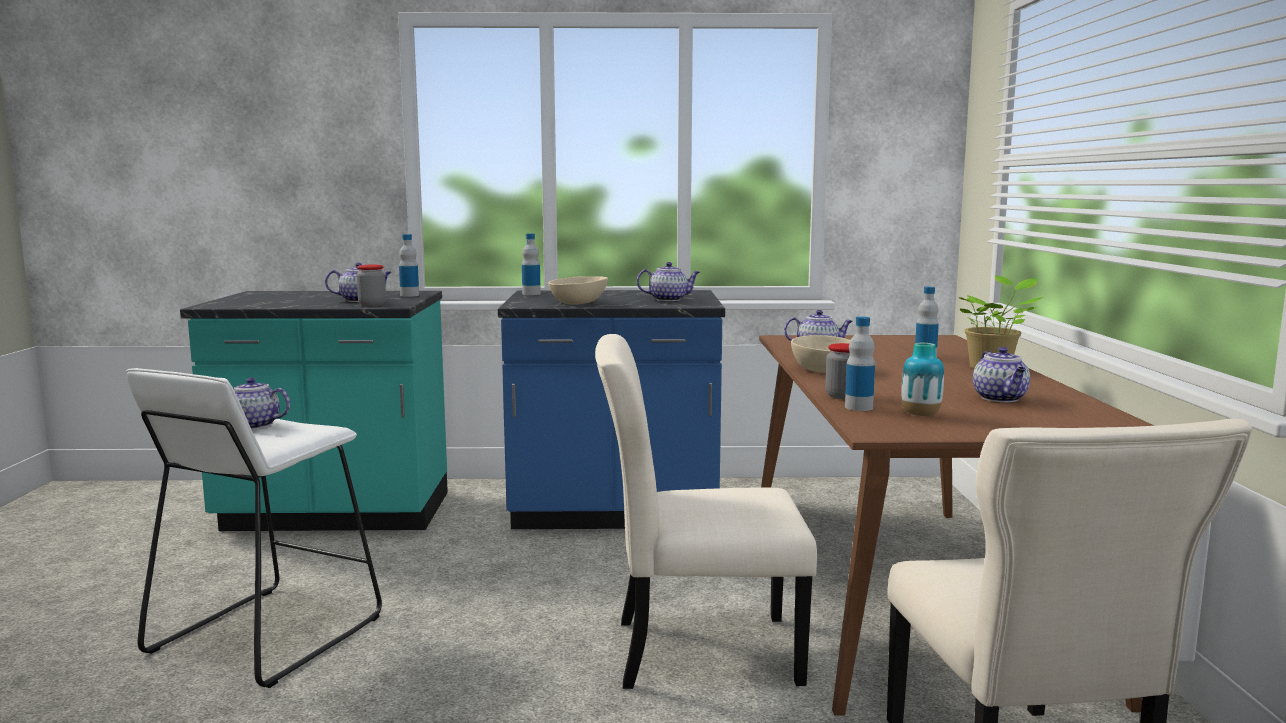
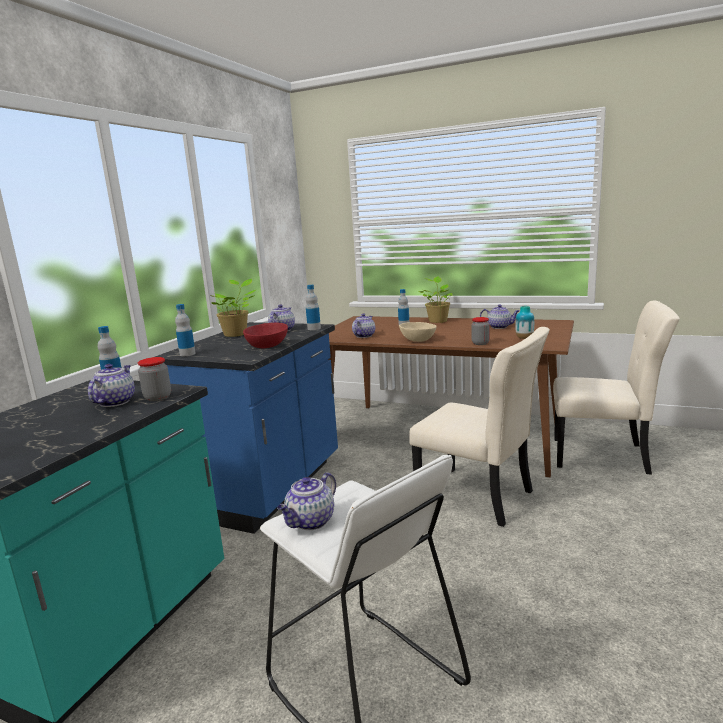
camera: 65 degrees left, 5 degrees up
beige bowl [548,276,608,305] -> red bowl [243,323,288,348]
beige chair [595,334,817,689] -> beige chair turned 75 degrees counterclockwise [409,327,550,527]
bottle [845,316,875,411] -> bottle moved to [306,285,321,330]
none -> potted plant [209,279,256,337]

